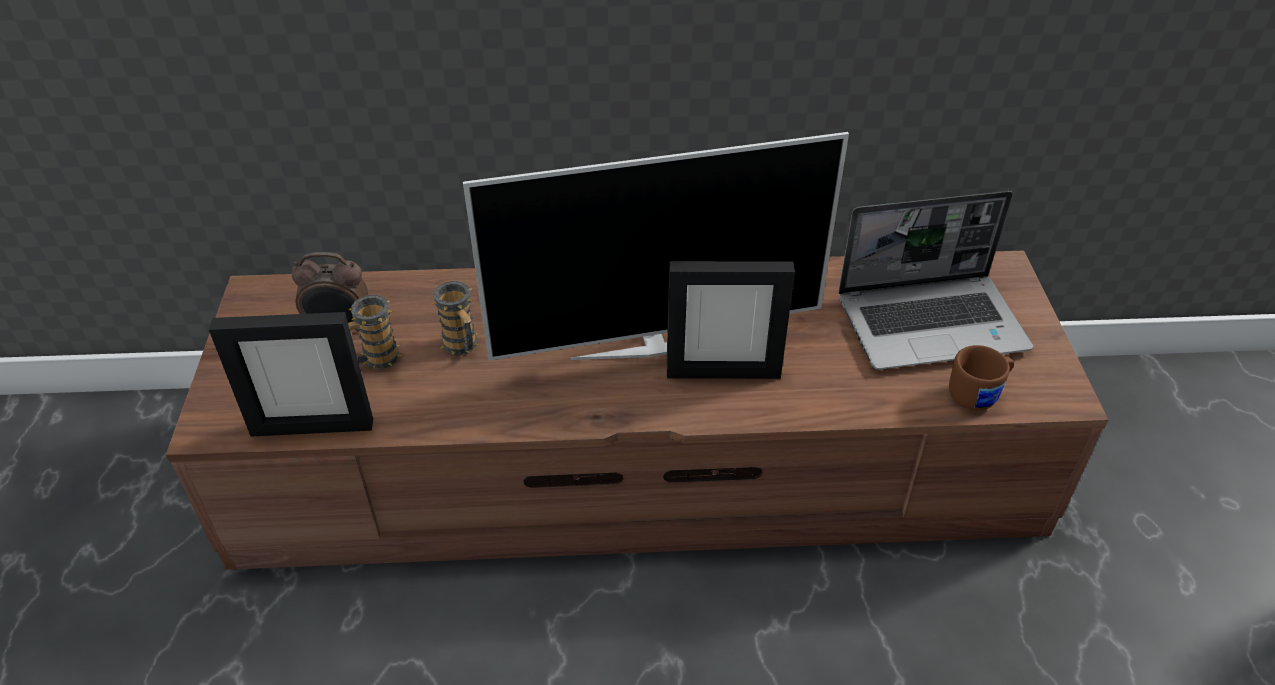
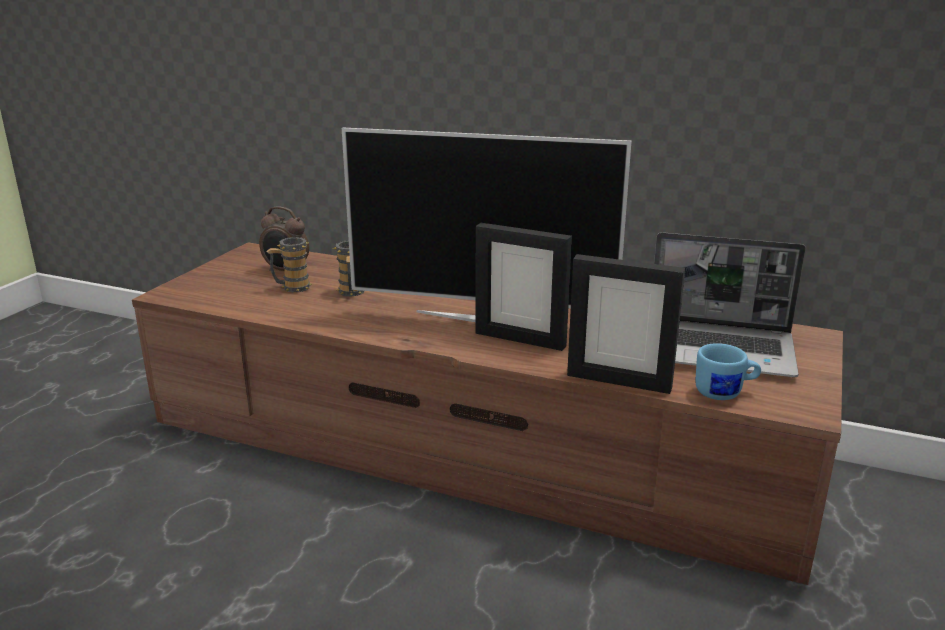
camera: 25 degrees right, 20 degrees down
picture frame [209,312,373,437] -> picture frame moved to [567,254,685,394]
brown mug [949,345,1014,410] -> blue mug [696,343,761,400]

